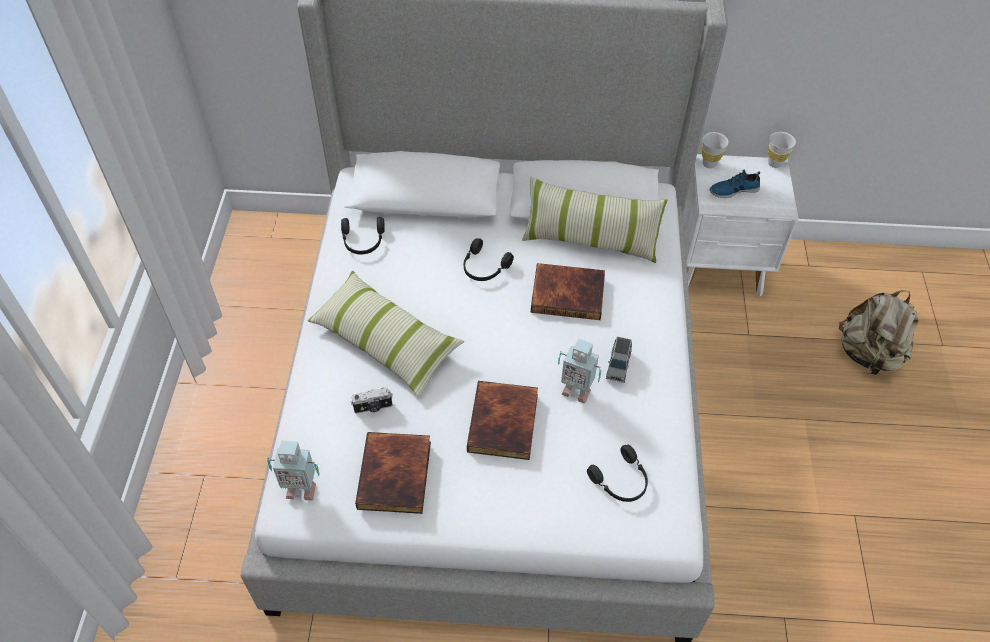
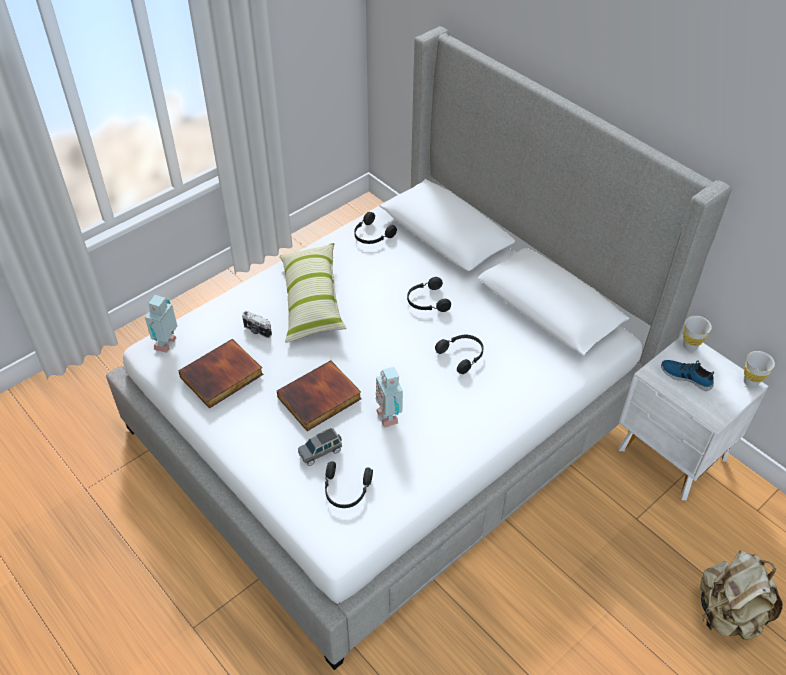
camera: 45 degrees right, 5 degrees down
toy robot [267,440,319,500] -> toy robot turned 60 degrees clockwise [145,295,177,353]
pillow [522,177,667,263] -> none
book [531,263,605,320] -> black headphones [435,335,484,374]
grey toy car [606,337,632,383] -> grey toy car moved to [298,428,342,466]

